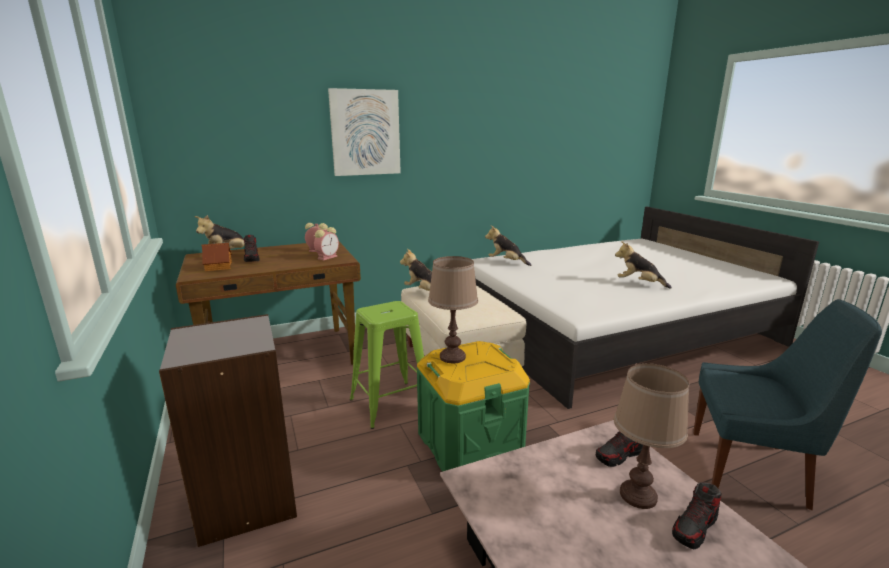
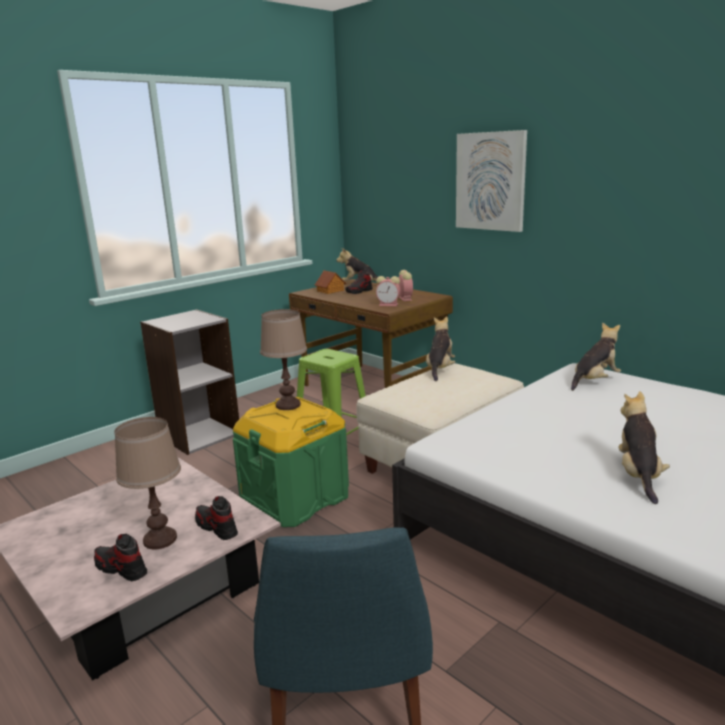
camera: 70 degrees right, 0 degrees up
plush toy [485,225,531,266] -> plush toy turned 45 degrees clockwise [571,322,621,391]

